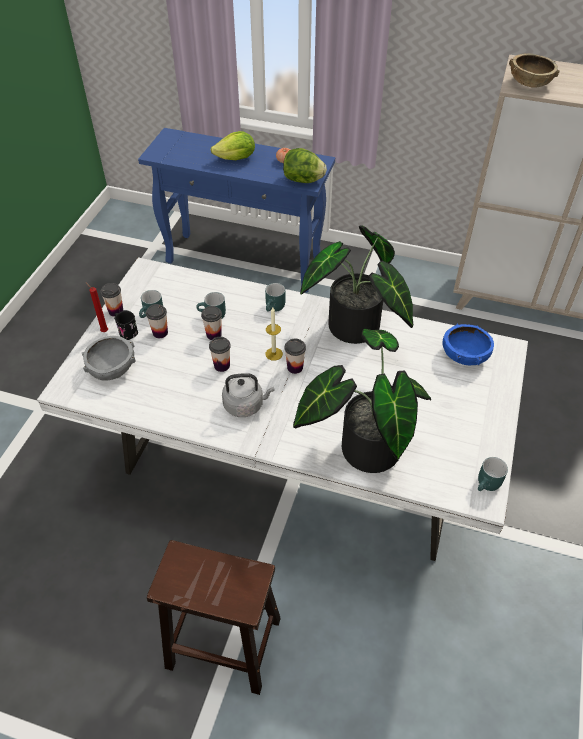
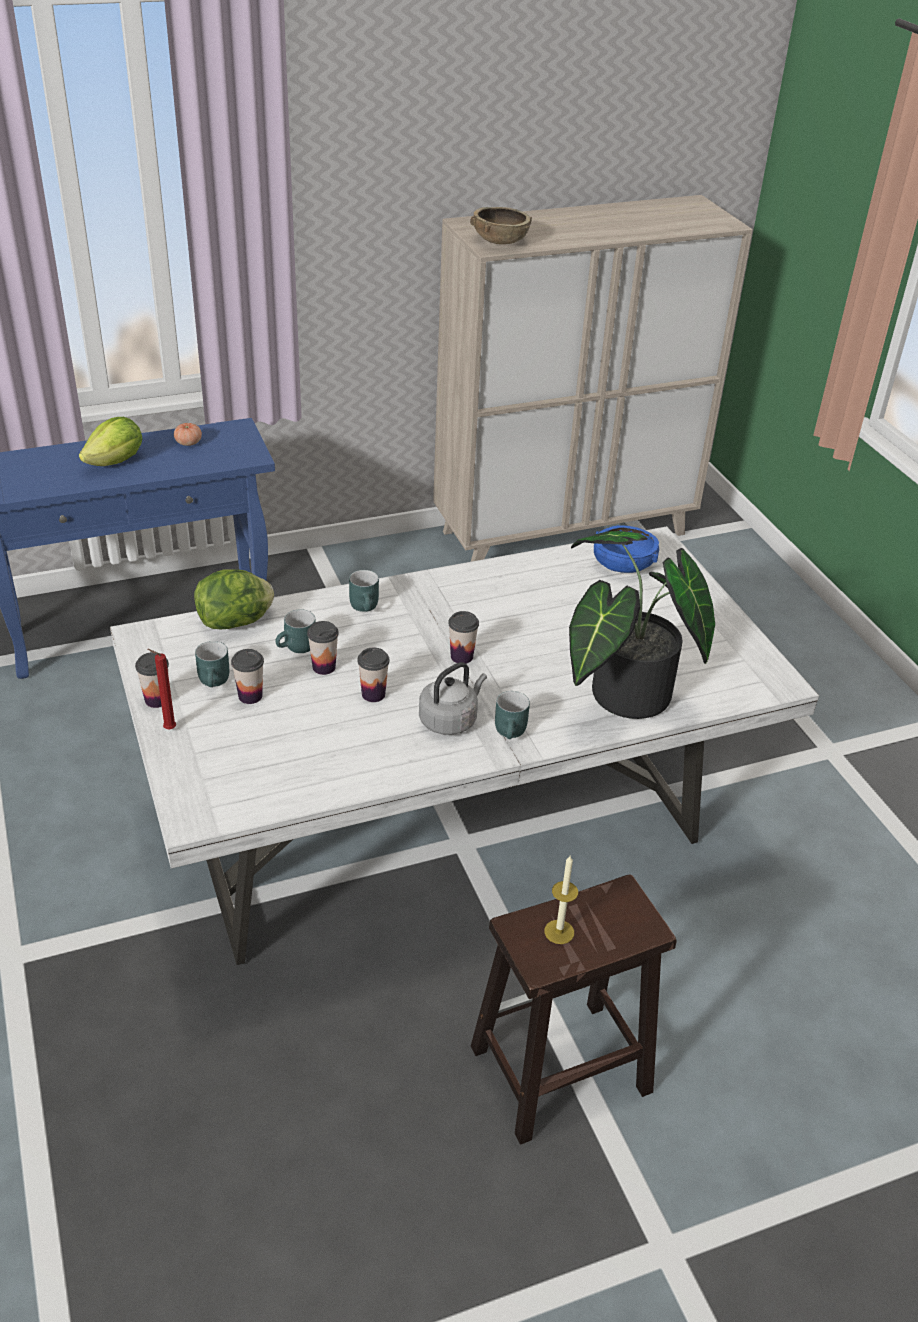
camera: 40 degrees left, 10 degrees down
grey bowl [82,336,136,381] -> none
black mug [114,310,138,340] -> none
candle [266,307,283,361] -> candle moved to [544,856,578,944]
lettuce [283,148,327,183] -> lettuce moved to [194,569,274,629]
potted plant [300,225,413,344] -> none
turquoise mug [478,457,508,491] -> turquoise mug moved to [495,691,530,739]

